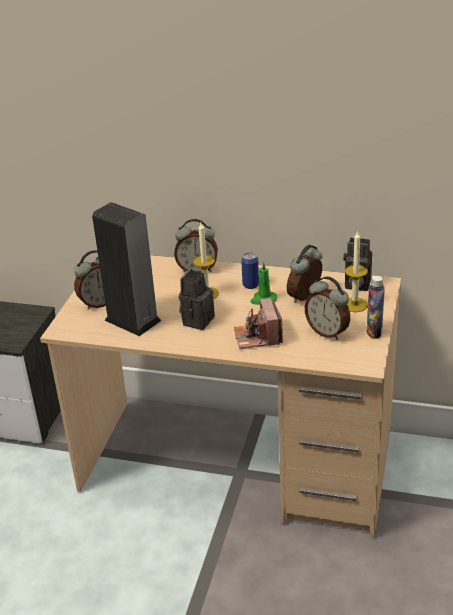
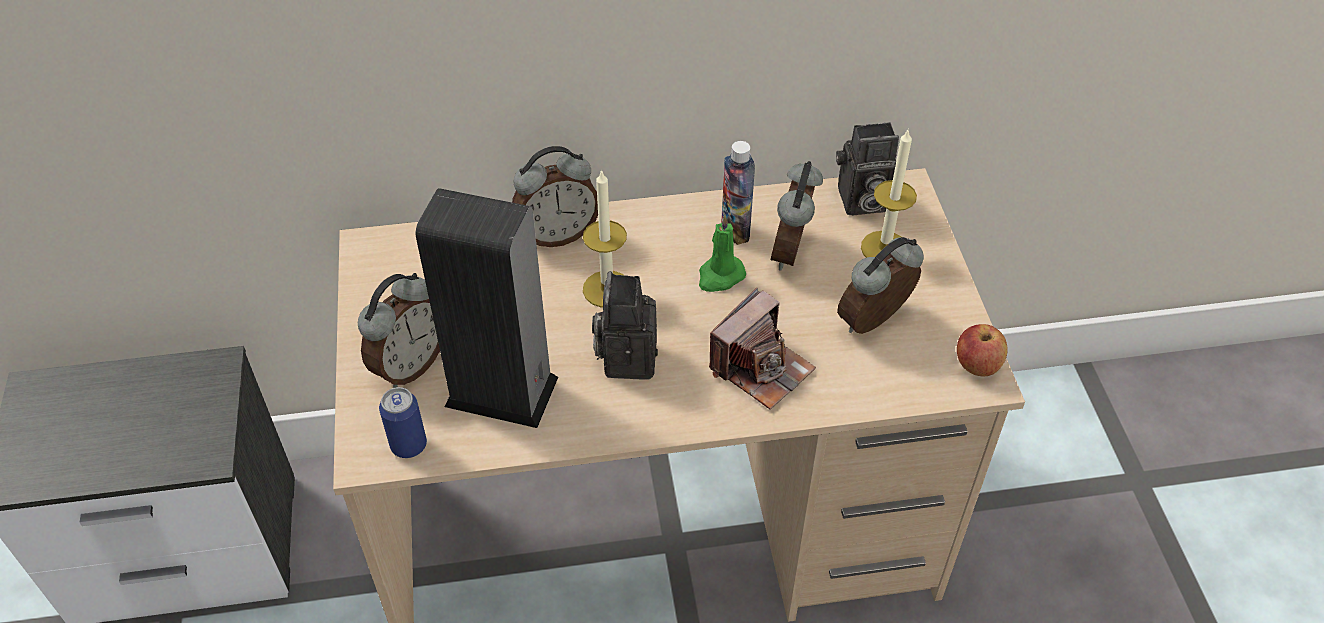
camera: 25 degrees left, 15 degrees up
camera [234,298,283,349] -> camera turned 105 degrees counterclockwise [709,288,816,409]
can [241,252,259,289] -> can moved to [379,387,427,458]
alarm clock [305,276,350,340] -> alarm clock turned 120 degrees clockwise [837,237,924,334]
bottle [367,276,385,339] -> bottle moved to [721,141,755,245]
none -> apple [957,324,1008,376]

